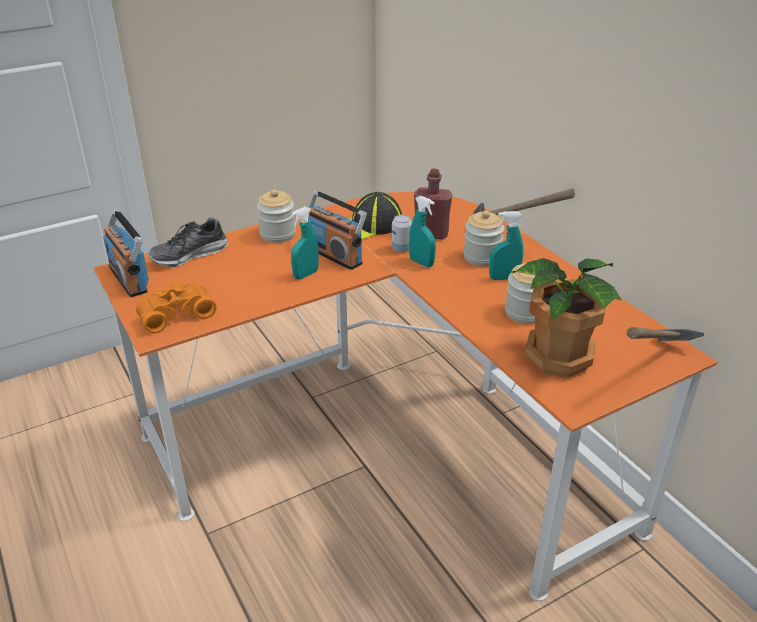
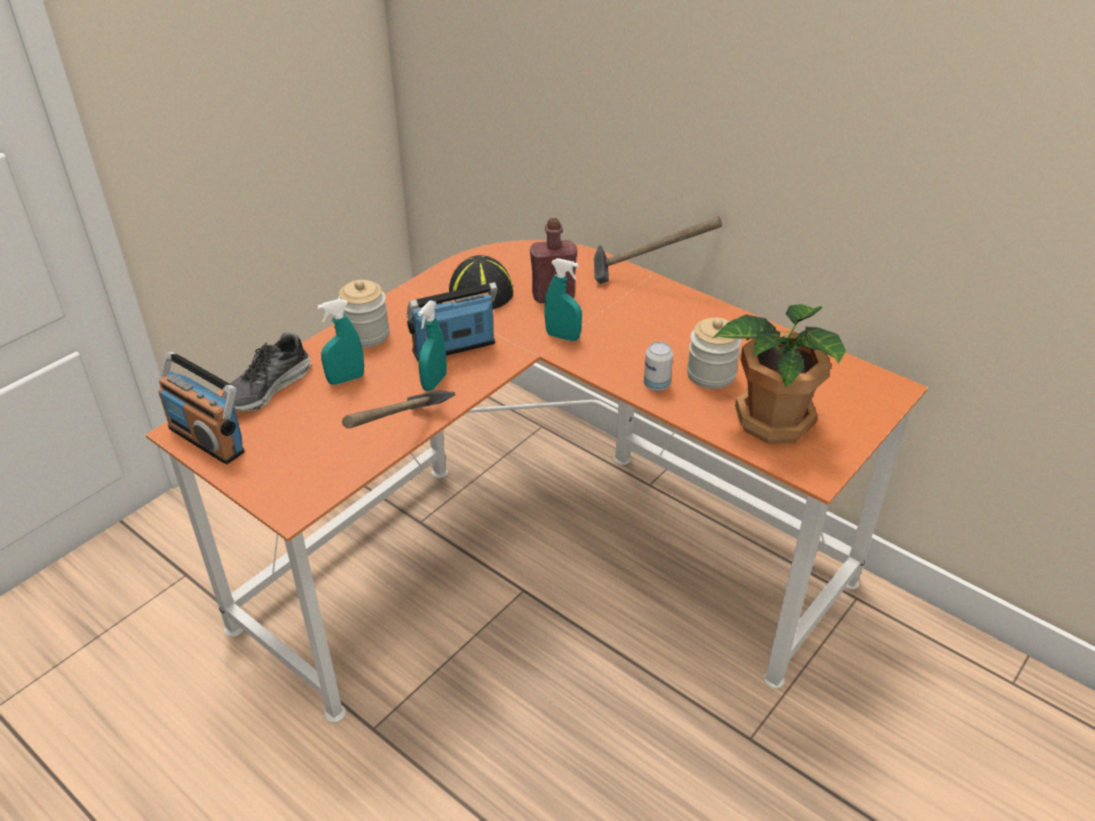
camera: 20 degrees left, 5 degrees up
orange binoculars [136,282,217,333] -> none
radio [308,190,367,270] -> radio turned 135 degrees clockwise [407,282,498,361]
can [392,215,412,252] -> can moved to [644,341,673,391]
jar [463,211,504,266] -> none
turquoise spray bottle [489,211,523,280] -> turquoise spray bottle moved to [317,299,364,385]
hammer [627,327,704,341] -> hammer moved to [342,390,455,428]

